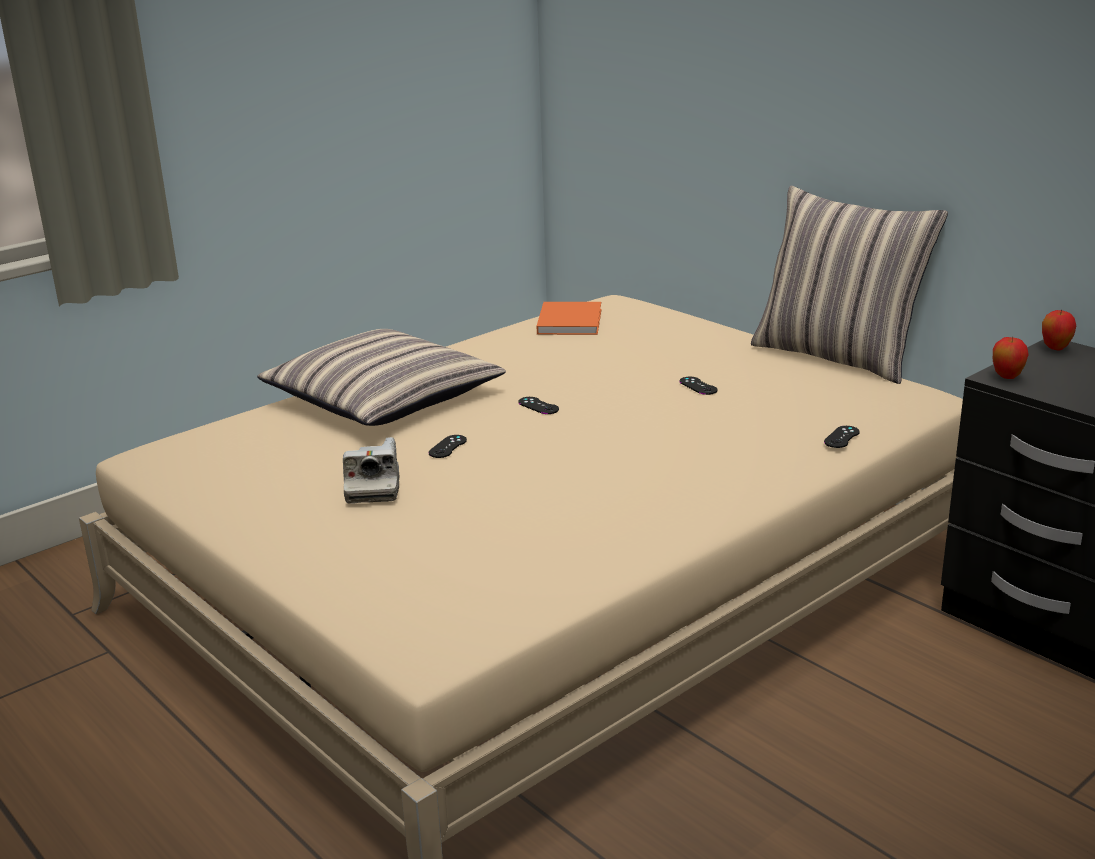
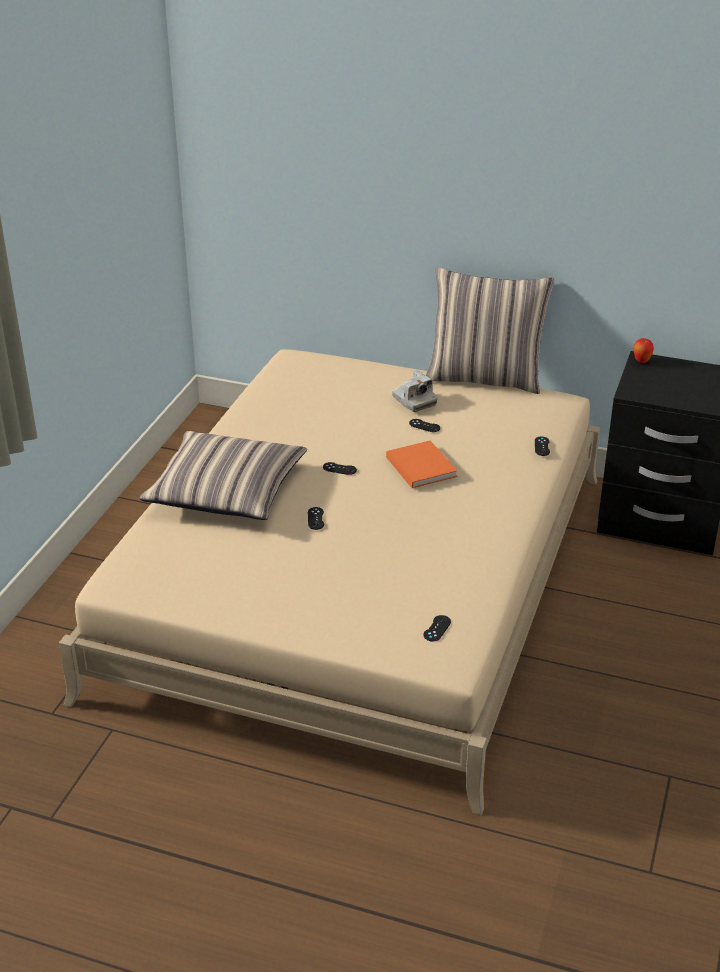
camera: 30 degrees left, 10 degrees up
camera [343,437,399,504] -> camera moved to [392,370,437,412]
orange book [537,302,602,335] -> orange book moved to [386,441,457,488]
apple [993,336,1028,379] -> none
none -> black game controller [424,615,451,641]

